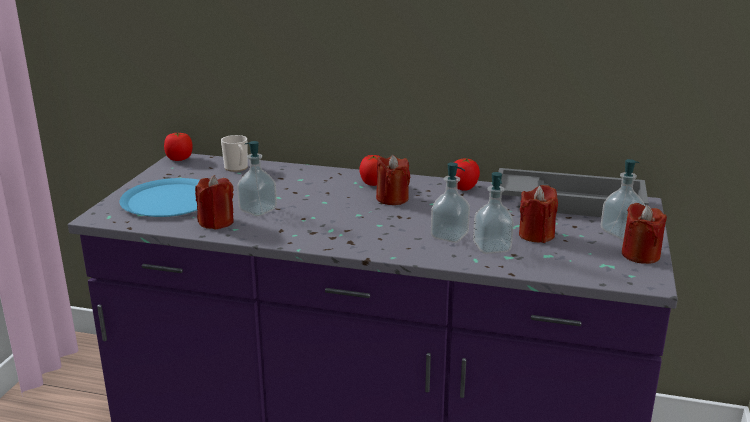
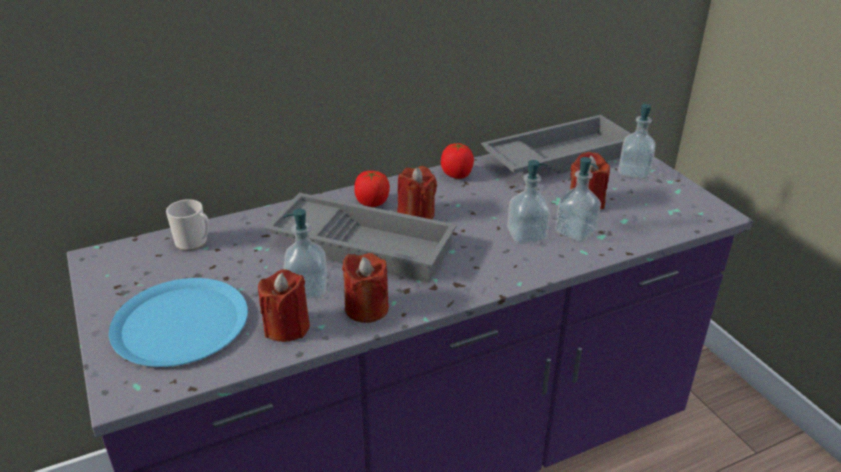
camera: 40 degrees left, 10 degrees up
tomato [164,133,193,161] -> none
red candle [622,203,667,264] -> red candle moved to [342,253,389,323]
none -> grey tray [264,192,457,283]

